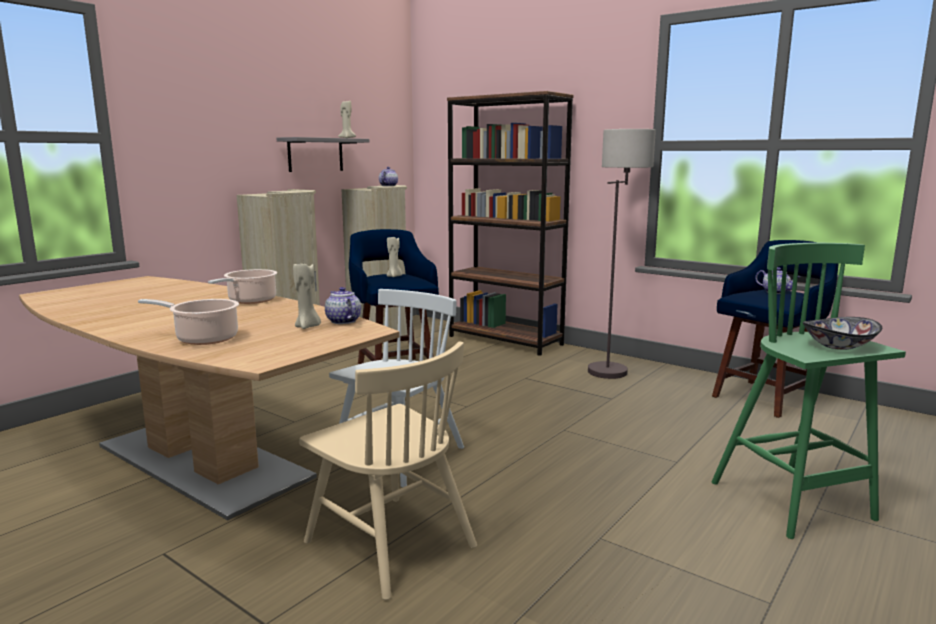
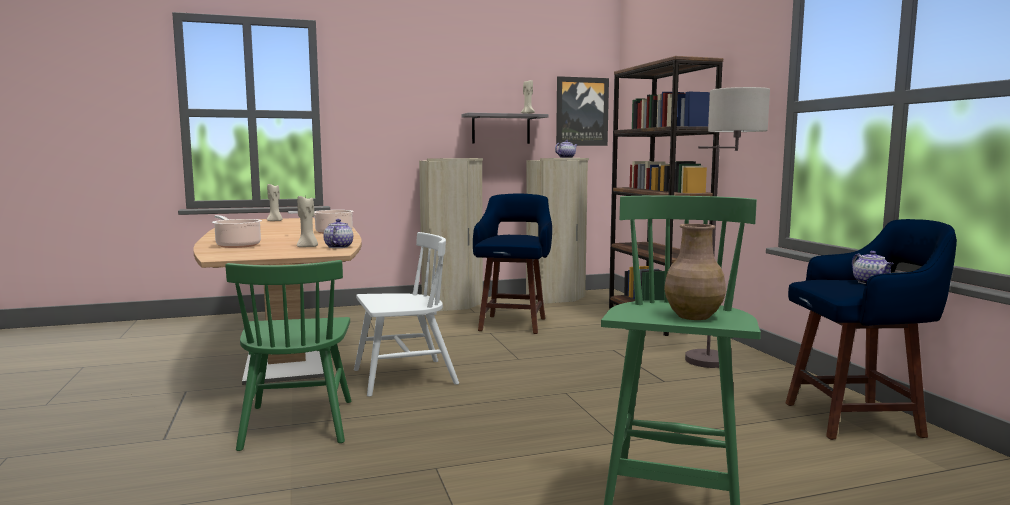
camera: 35 degrees right, 5 degrees down
beige chair [299,341,477,600] -> green chair [225,260,351,451]
beige candle [387,237,402,277] -> beige candle moved to [267,184,283,221]
bowl [803,317,882,350] -> brown vase [664,224,726,320]
none -> picture [556,76,609,146]

